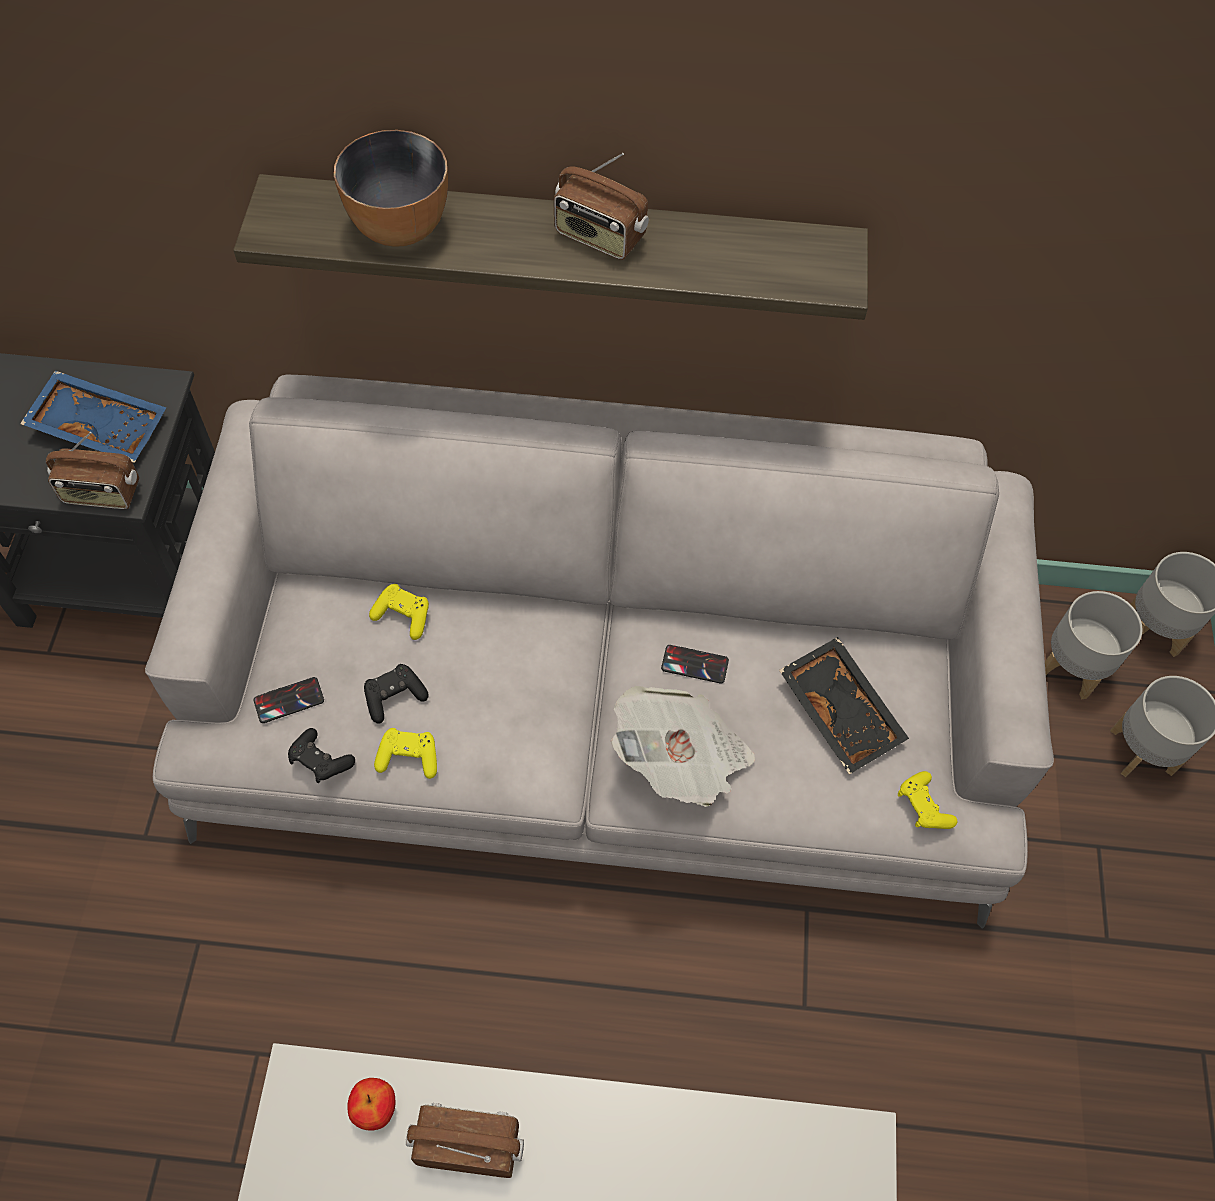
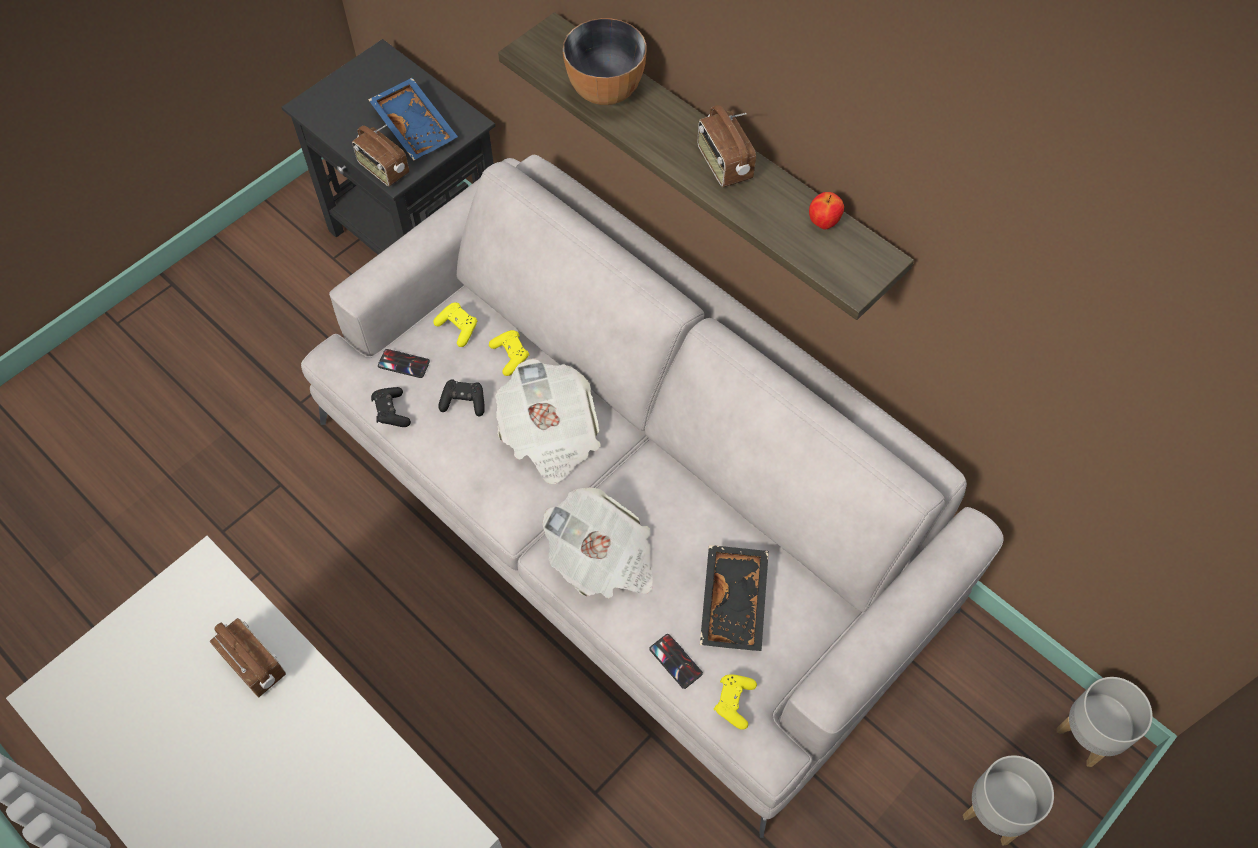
camera: 40 degrees right, 0 degrees up
apple [347,1078,395,1131] -> apple moved to [809,192,844,230]
yellow game controller [374,728,437,779] -> yellow game controller moved to [433,302,478,347]
phone [661,645,729,684] -> phone moved to [649,634,703,689]
grey planter [1045,591,1143,699] -> none
none -> newspaper [495,358,600,484]

